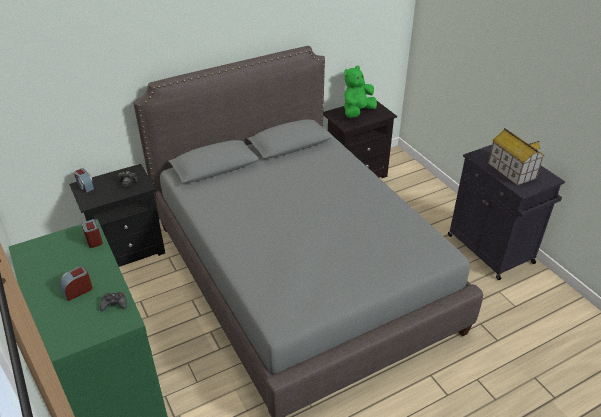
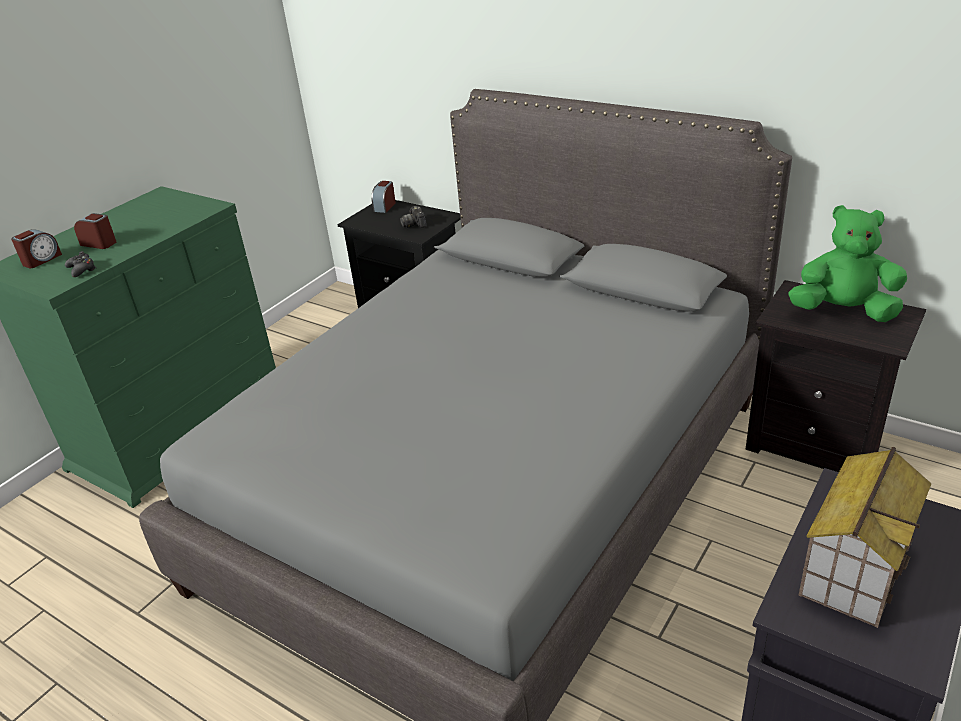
camera: 65 degrees right, 5 degrees down
alarm clock [81,219,103,248] -> alarm clock moved to [11,229,62,268]

